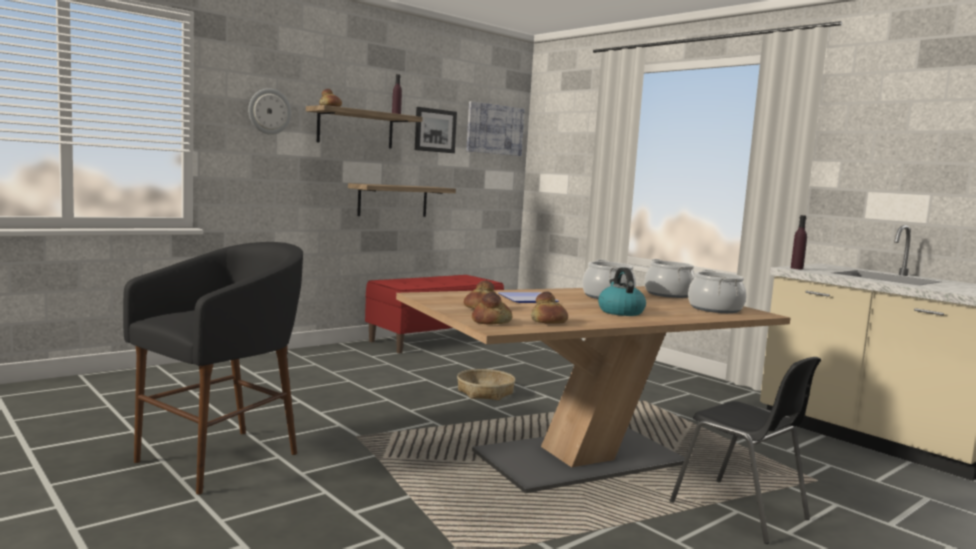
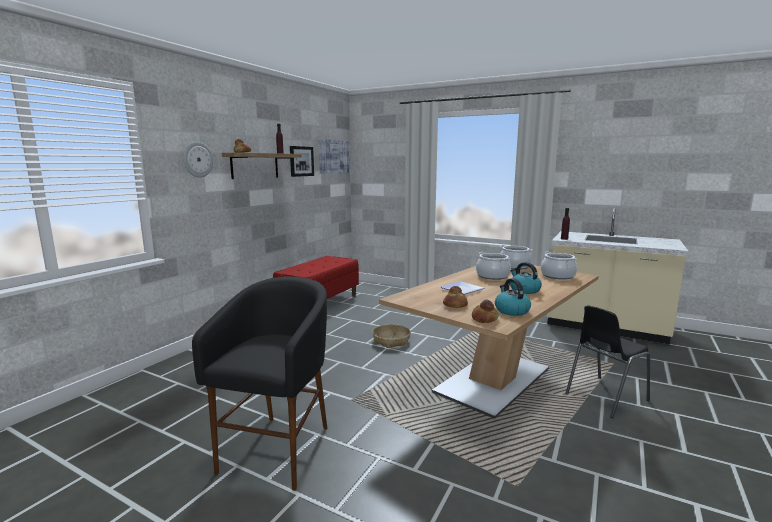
camera: 20 degrees left, 5 degrees up
shelf [348,183,456,217] -> none
bread [531,292,568,324] -> kettle [495,278,531,316]
black chair [669,357,821,544] -> black chair turned 120 degrees clockwise [565,305,650,418]

